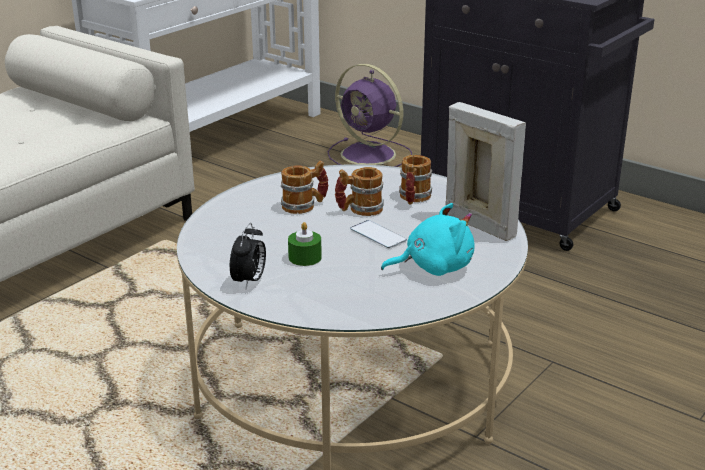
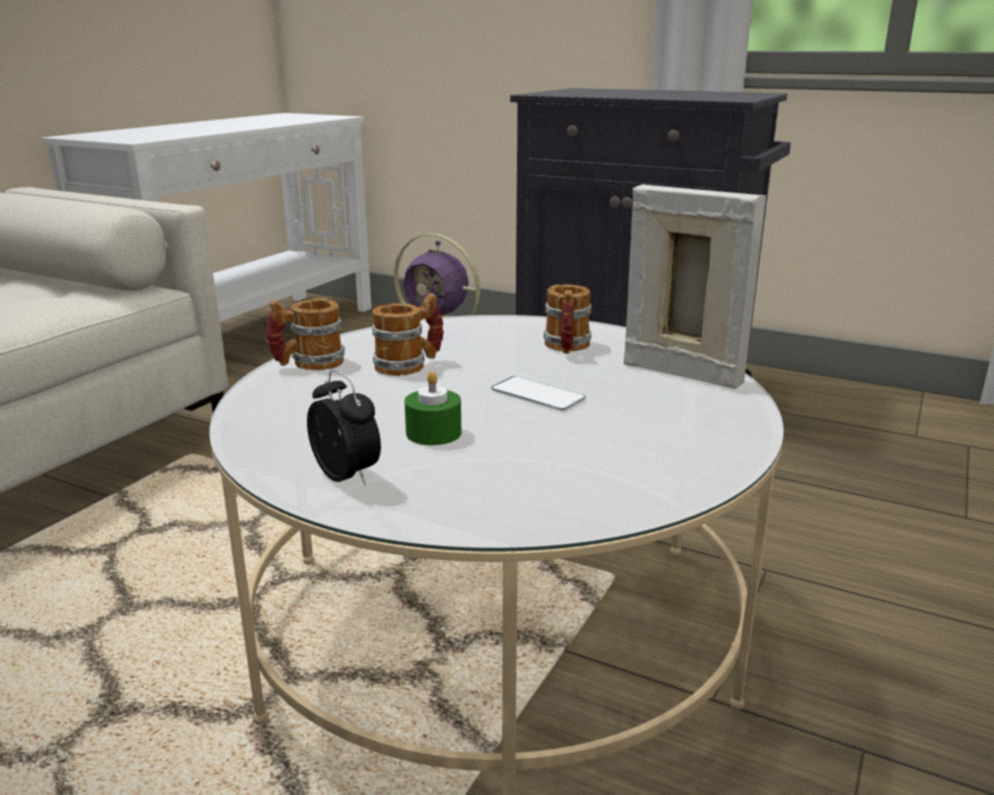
camera: 10 degrees left, 5 degrees down
alarm clock [230,223,266,289] -> alarm clock turned 45 degrees counterclockwise [307,370,381,486]
mug [335,167,384,216] -> mug moved to [266,298,345,370]
turquoise plush toy [381,203,474,276] -> none

